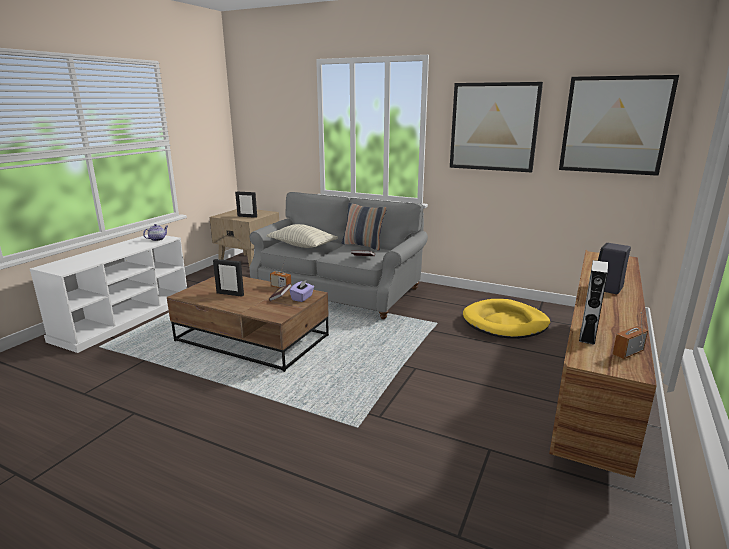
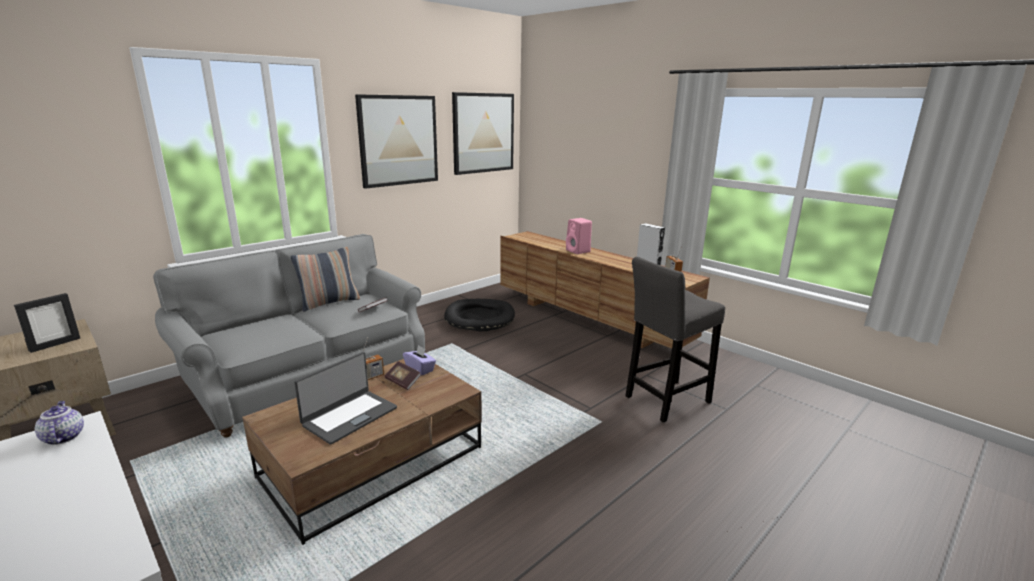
camera: 70 degrees left, 0 degrees up
picture frame [213,259,244,297] -> laptop [294,352,397,445]
pillow [266,224,338,248] -> none
yellow dog bed [463,299,550,339] -> black dog bed [444,299,515,331]
black speaker [598,243,631,294] -> pink speaker [566,218,592,254]
none -> grey stool [625,257,725,422]

